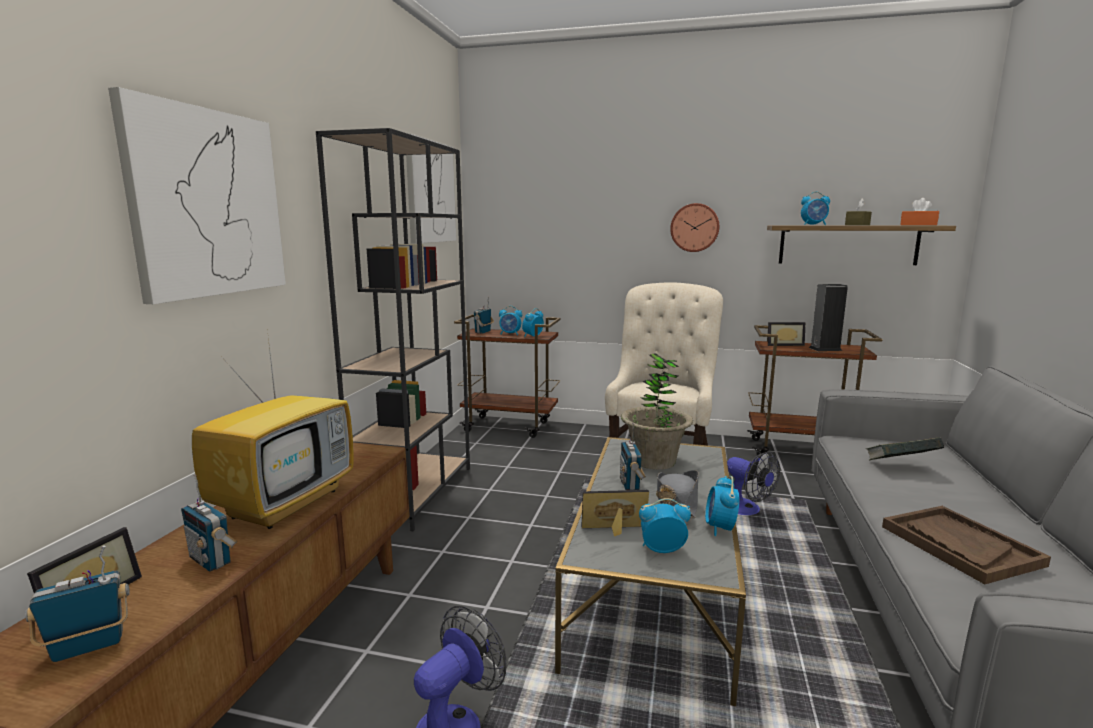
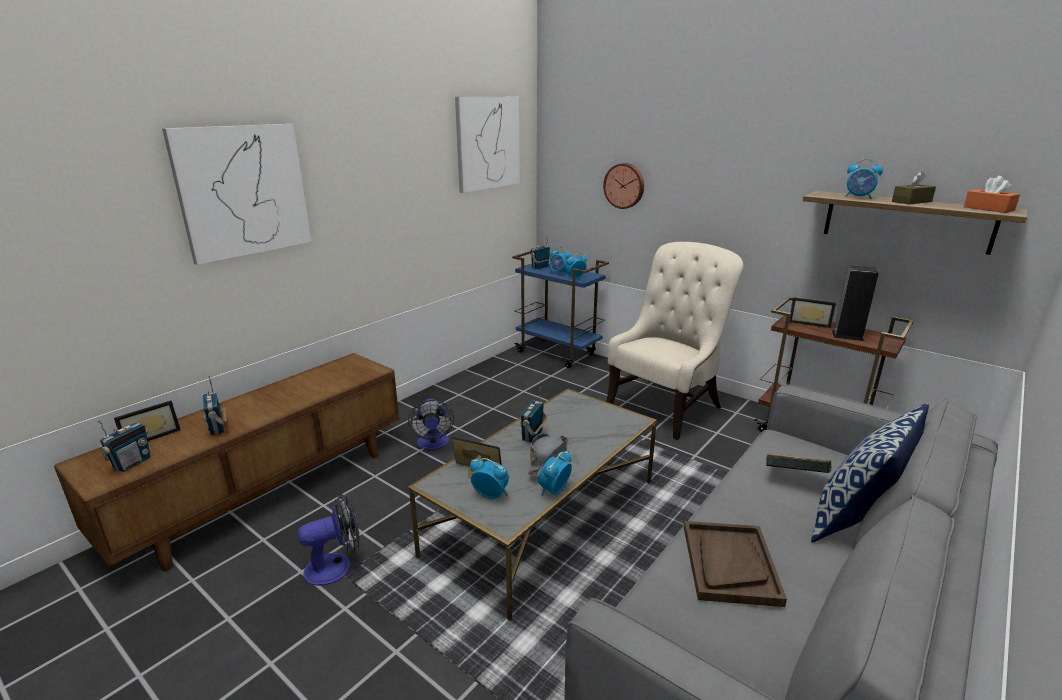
camera: 25 degrees right, 10 degrees up
radio [25,545,130,662] -> radio turned 120 degrees clockwise [97,420,150,472]
television [192,338,354,529] -> none
bookcase [316,128,470,531] -> none
brown cart [454,314,561,438] -> blue cart [512,251,609,368]
potted plant [621,353,693,470] -> none
wall clock [670,203,719,252] -> wall clock moved to [603,163,644,209]
fan [727,452,780,515] -> fan moved to [408,399,454,450]
none -> pillow [811,403,929,543]

